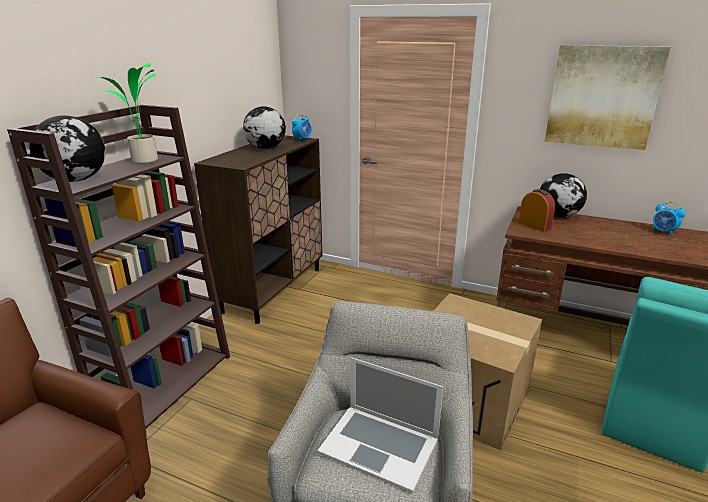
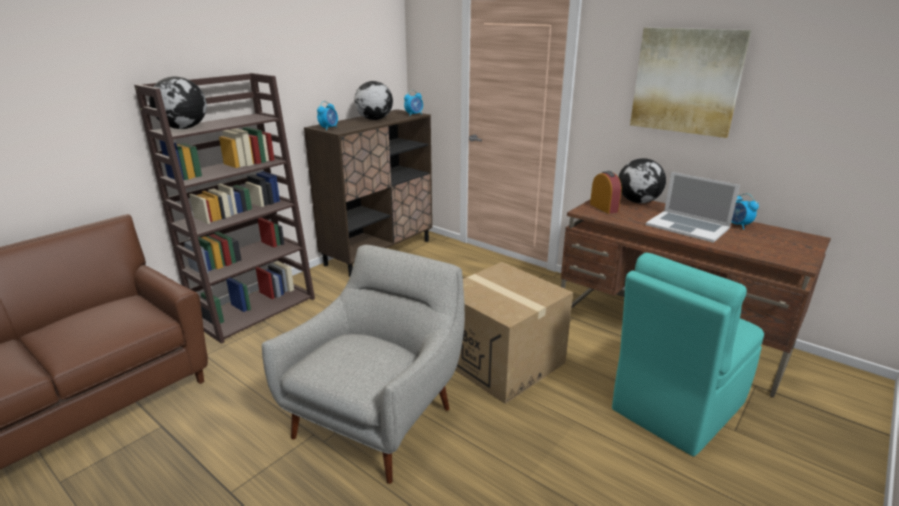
camera: 15 degrees right, 0 degrees up
potted plant [96,63,158,164] -> none
laptop [317,357,443,494] -> laptop moved to [646,172,740,243]
none -> alarm clock [317,101,338,130]

